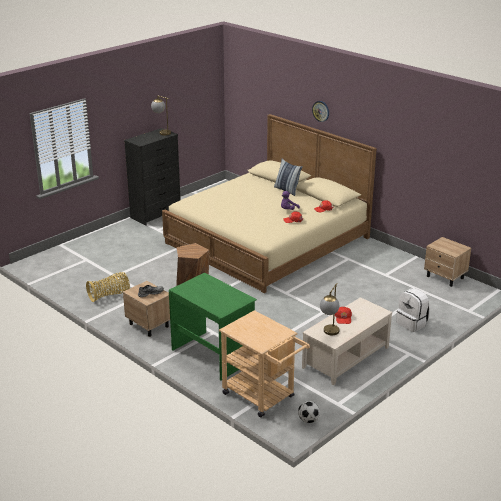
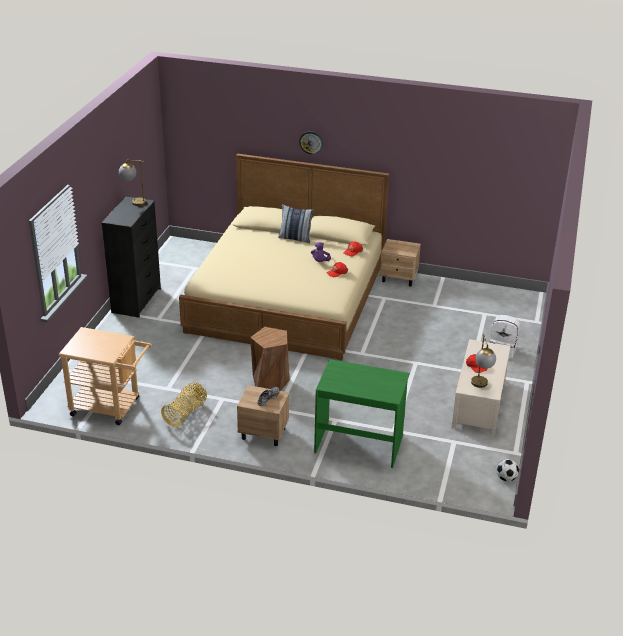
camera: 30 degrees left, 5 degrees up
beige cart [219,310,310,417] -> beige cart moved to [58,327,152,425]
beige nightstand [424,237,472,287] -> beige nightstand moved to [380,239,421,287]

